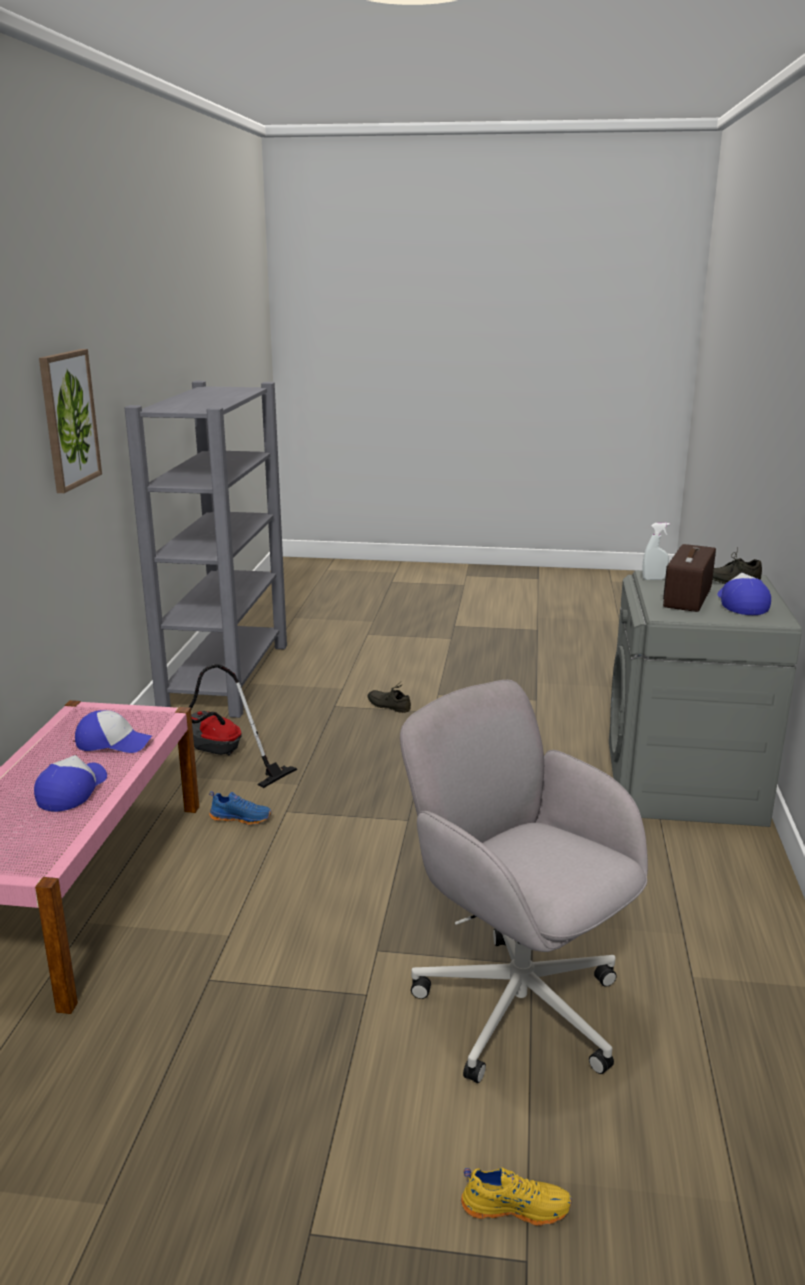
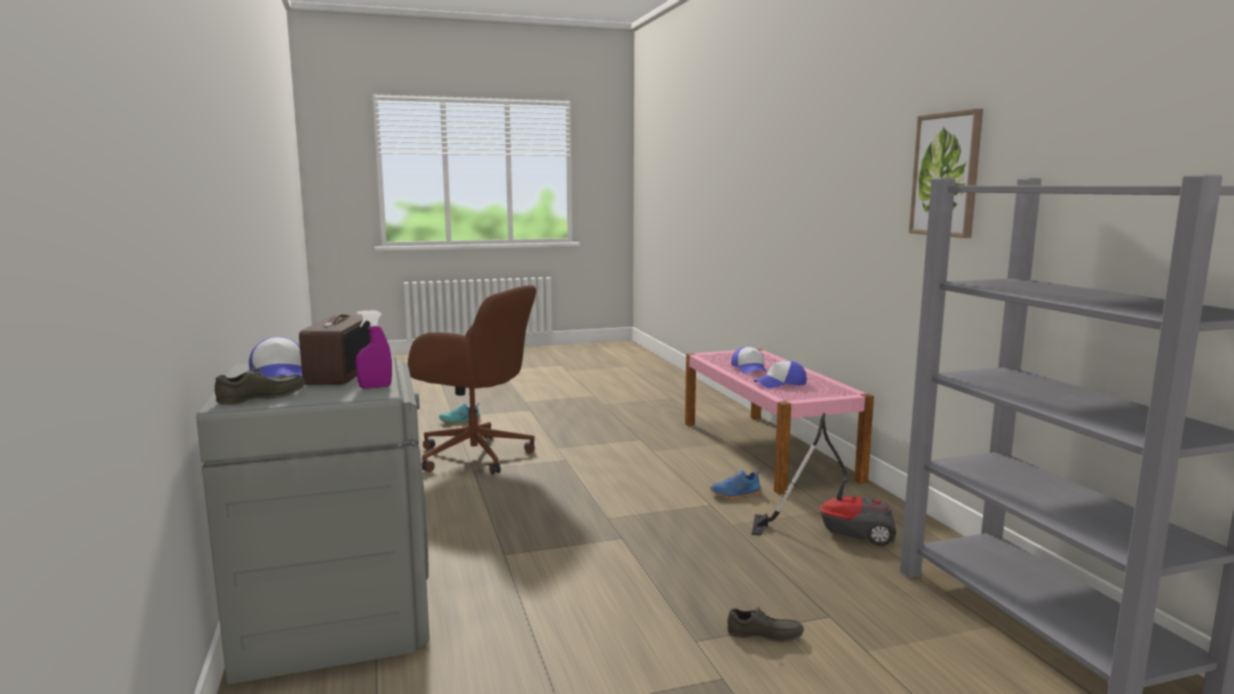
camera: 155 degrees right, 10 degrees down
grey office chair [400,680,648,1083] -> brown office chair [408,285,536,474]
yellow shoe [461,1167,572,1226] -> turquoise shoe [439,403,481,425]
white spray bottle [642,523,670,580] -> purple spray bottle [356,310,392,389]

